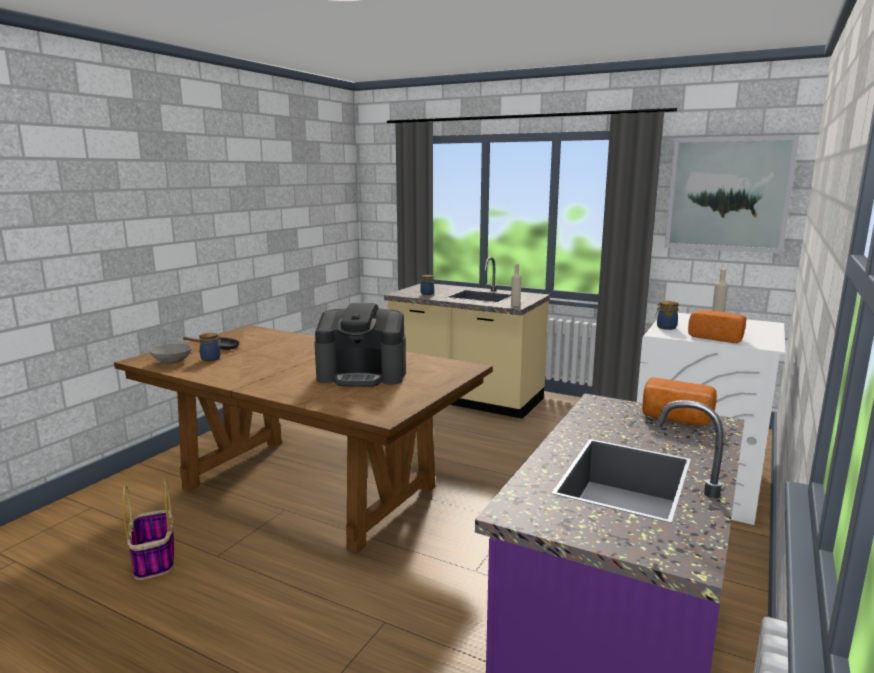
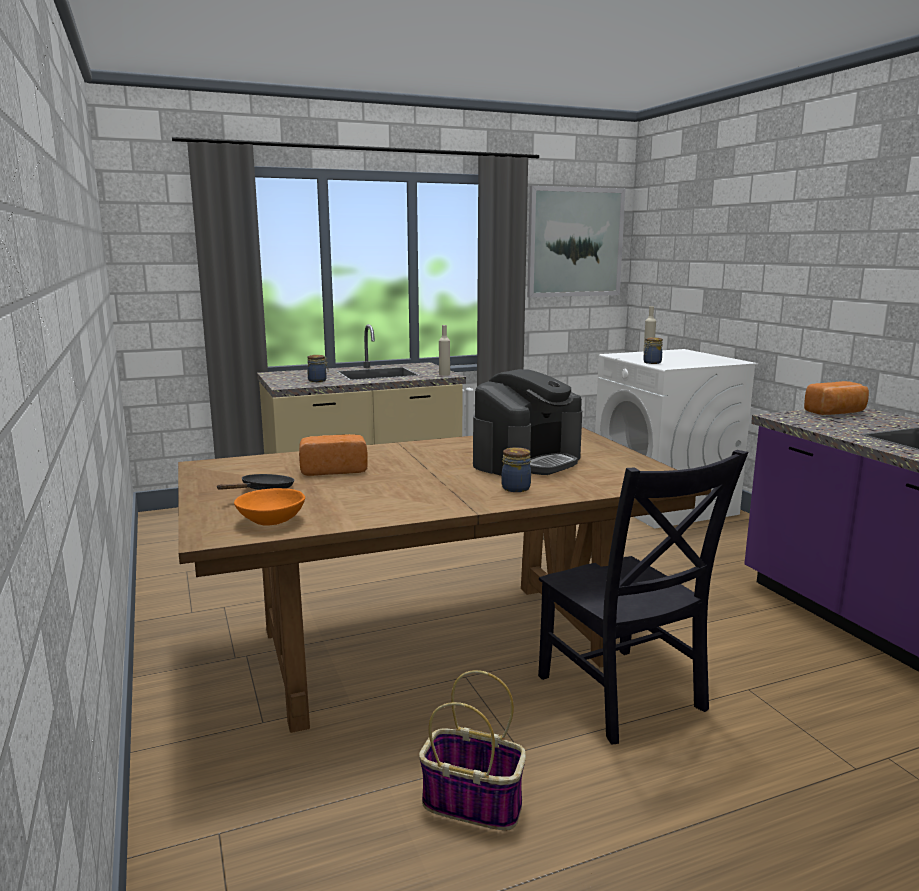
camera: 50 degrees left, 0 degrees up
grey bowl [150,344,192,364] -> orange bowl [234,488,305,526]
jar [199,333,222,361] -> jar moved to [501,447,531,492]
bread [688,310,747,343] -> bread moved to [299,434,368,476]
none -> black chair [538,450,748,745]

